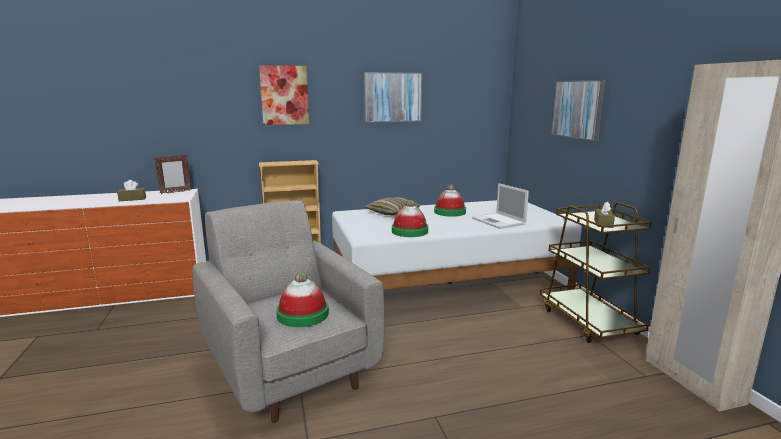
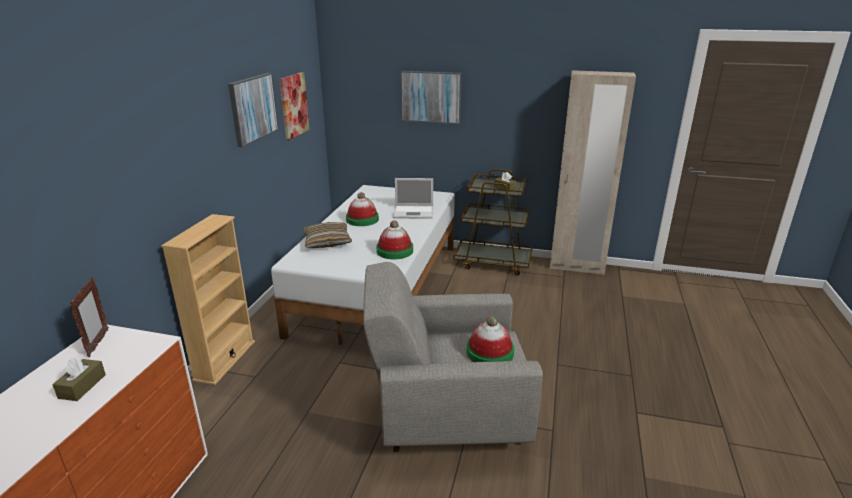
camera: 60 degrees left, 10 degrees up
picture [259,65,309,125] -> picture moved to [279,72,310,140]

